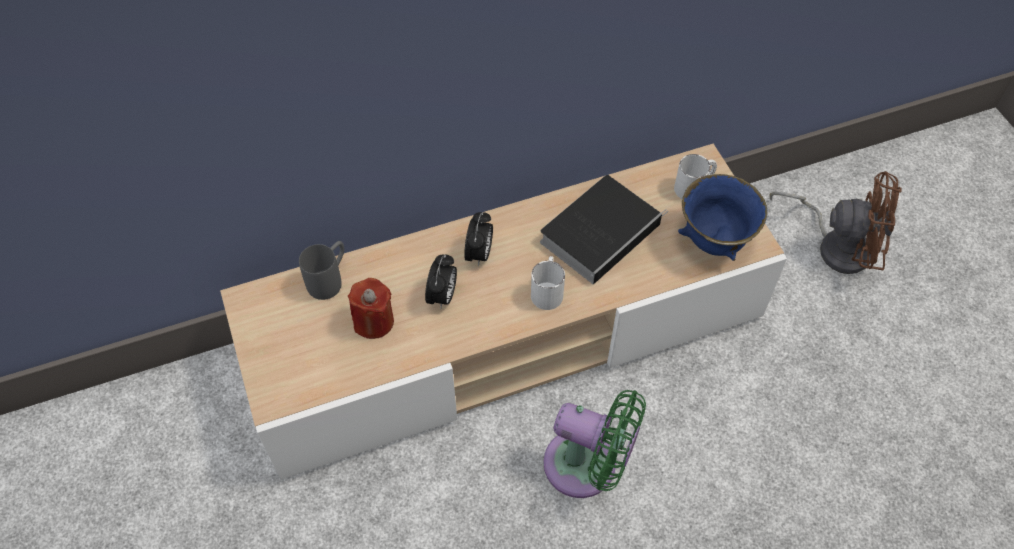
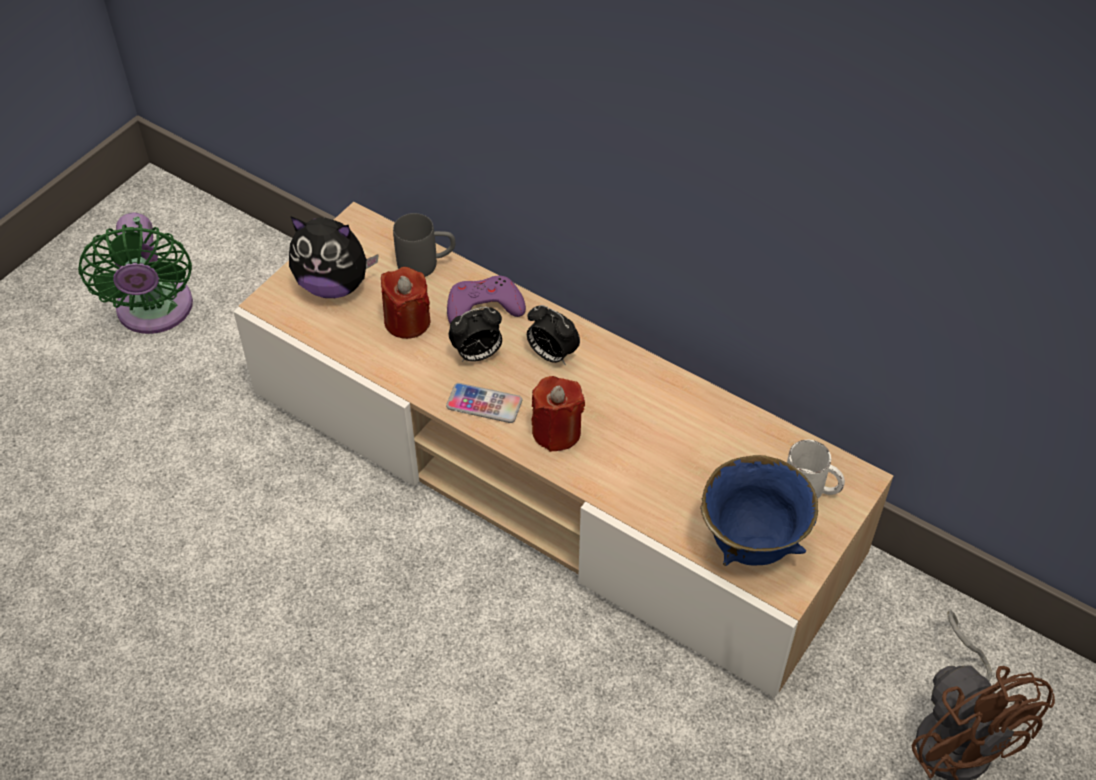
camera: 55 degrees right, 5 degrees down
alarm clock [464,212,493,267] -> alarm clock turned 60 degrees clockwise [527,305,580,365]
white mug [531,256,565,310] -> red candle [532,376,585,452]
book [540,175,668,285] -> none
green fan [543,390,646,498] -> green fan moved to [78,213,193,334]
none -> plush toy [289,216,379,298]
none -> phone [446,383,522,423]
none -> purple game controller [447,276,526,324]

